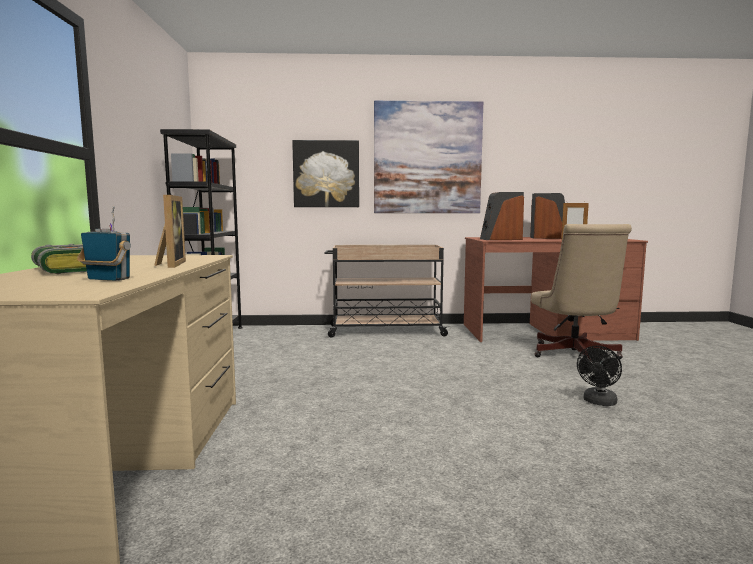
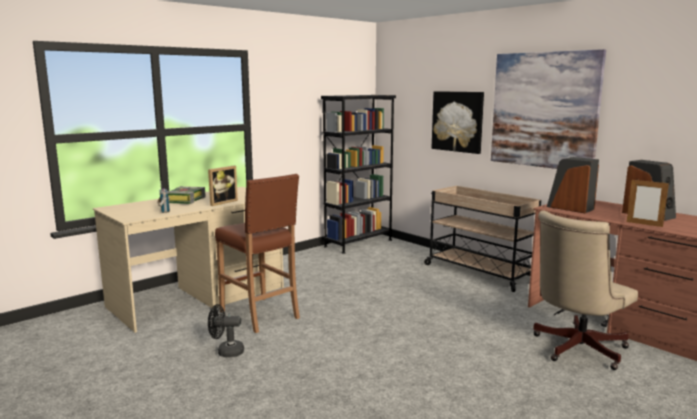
camera: 50 degrees right, 5 degrees up
black fan [577,346,622,406] -> black fan moved to [208,304,244,357]
none -> brown stool [215,174,300,333]

